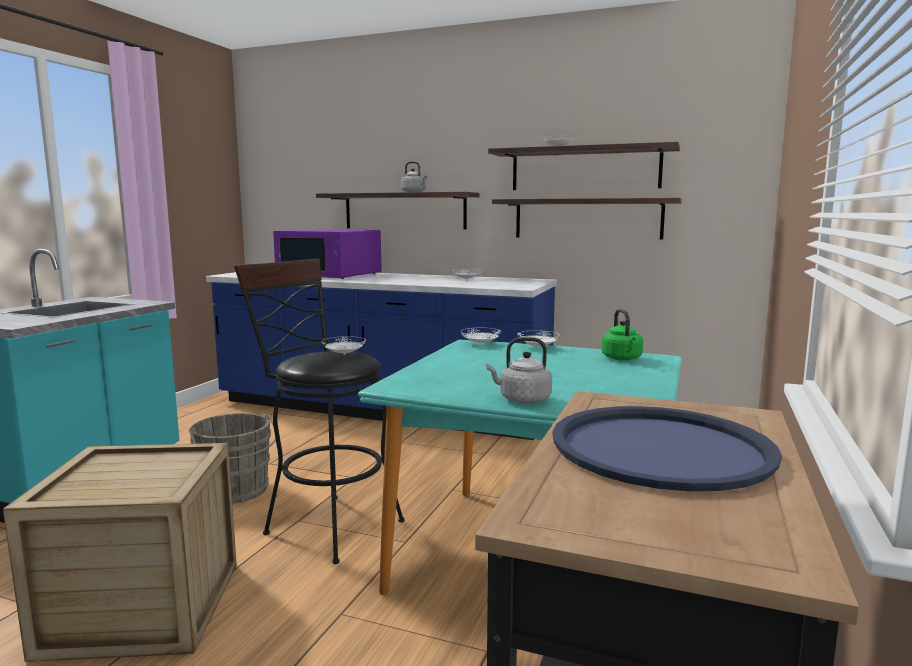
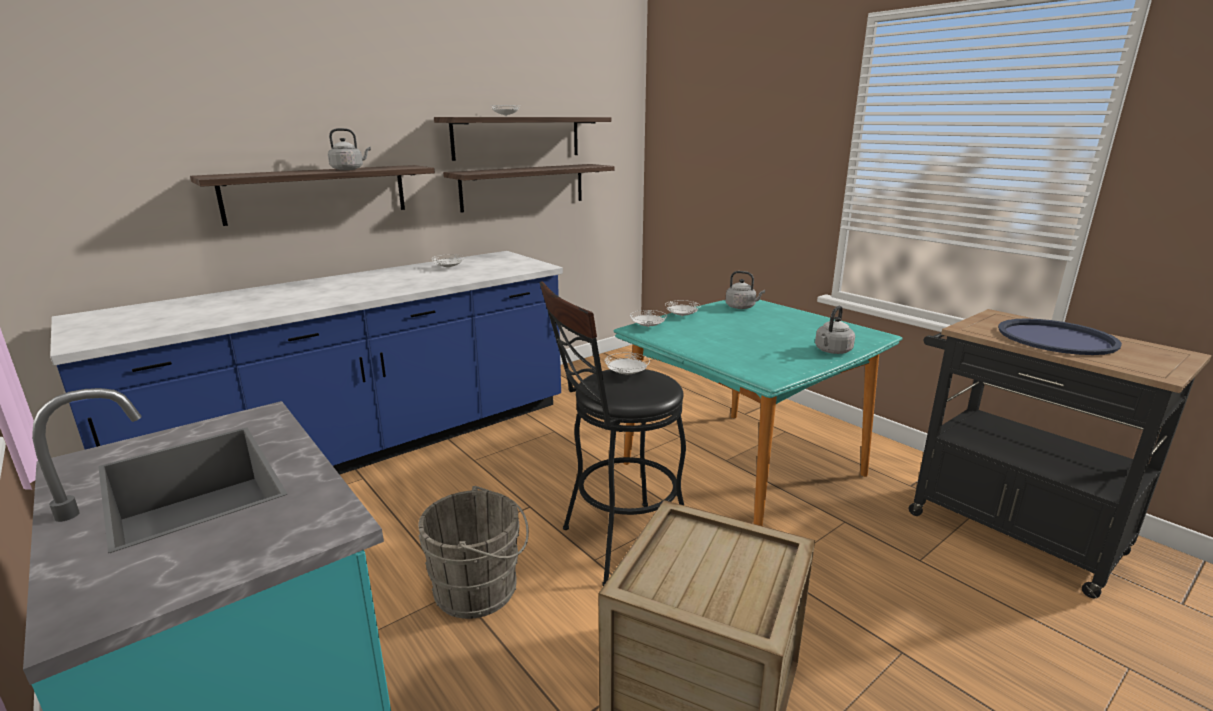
camera: 60 degrees left, 10 degrees up
purple microwave [273,229,382,279] -> none
green kettle [602,309,643,361] -> grey kettle [725,271,765,309]

